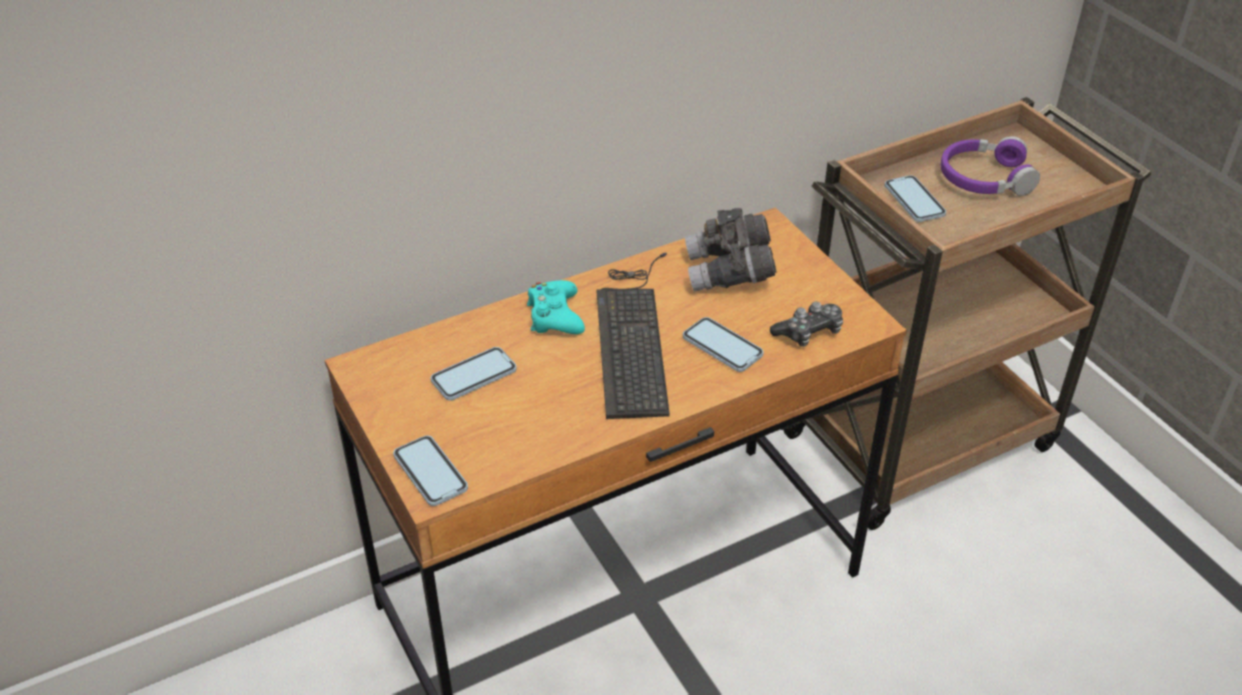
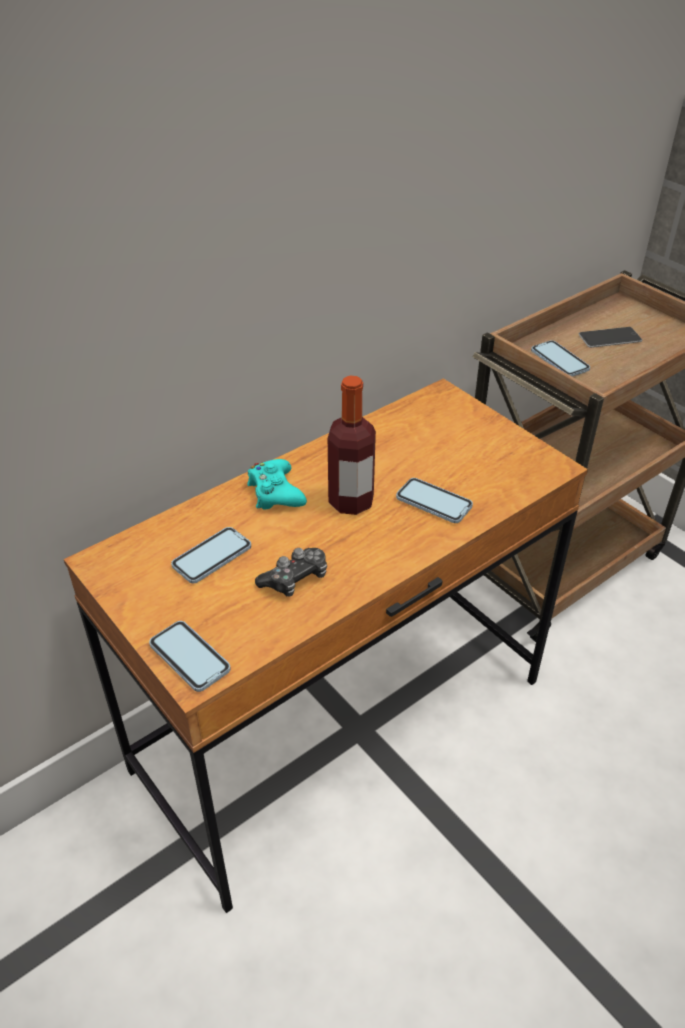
camera: 10 degrees left, 0 degrees up
keyboard [597,252,670,419] -> bottle [328,376,376,515]
grey binoculars [685,208,777,292] -> none
game controller [770,302,843,347] -> game controller moved to [255,548,327,597]
purple headphones [941,136,1040,196] -> phone [579,327,642,348]

